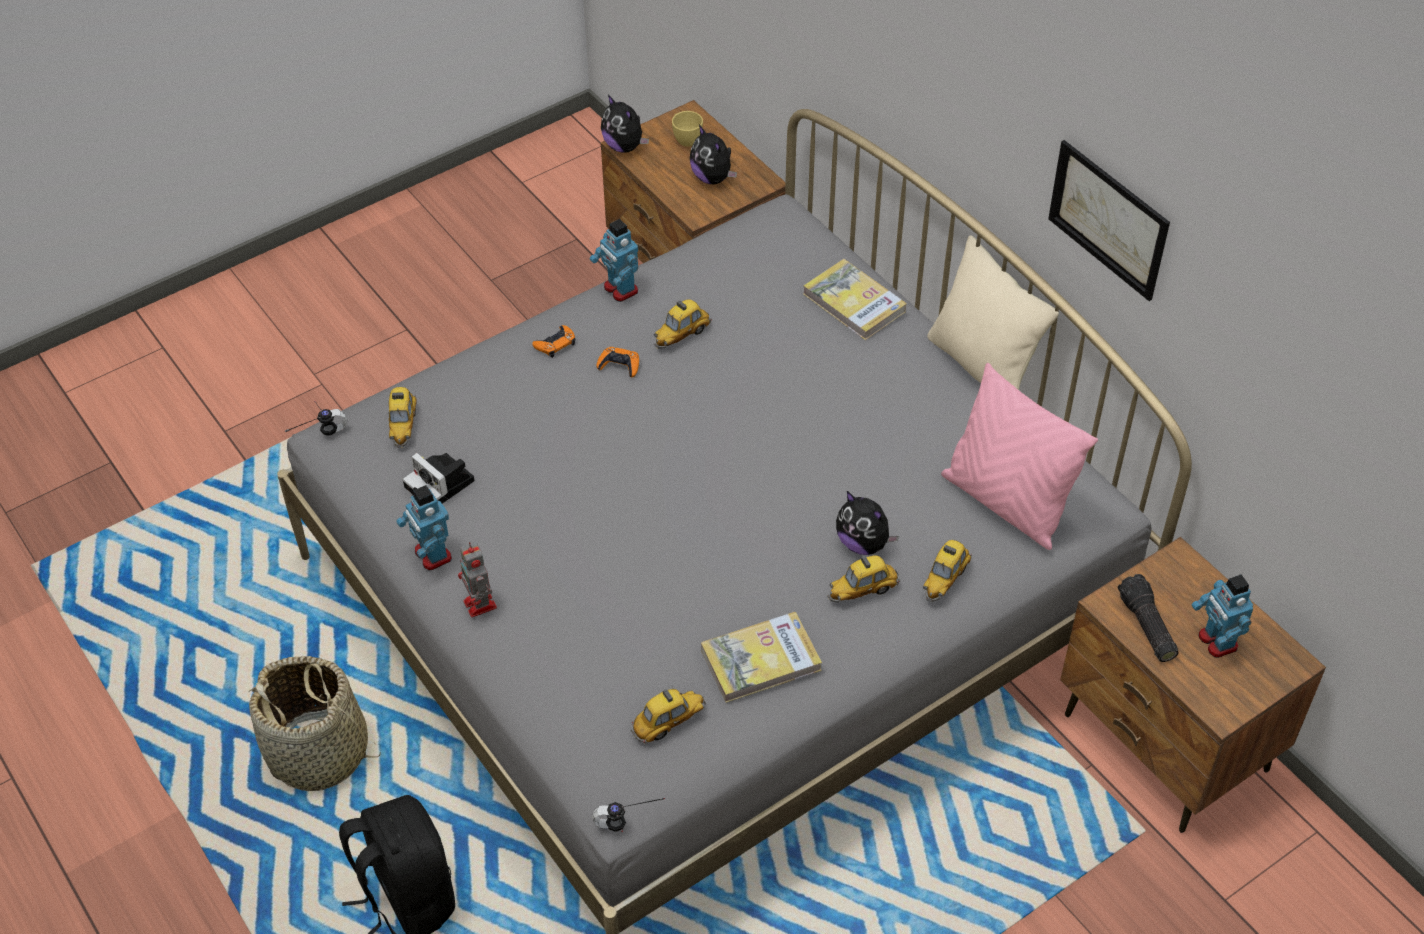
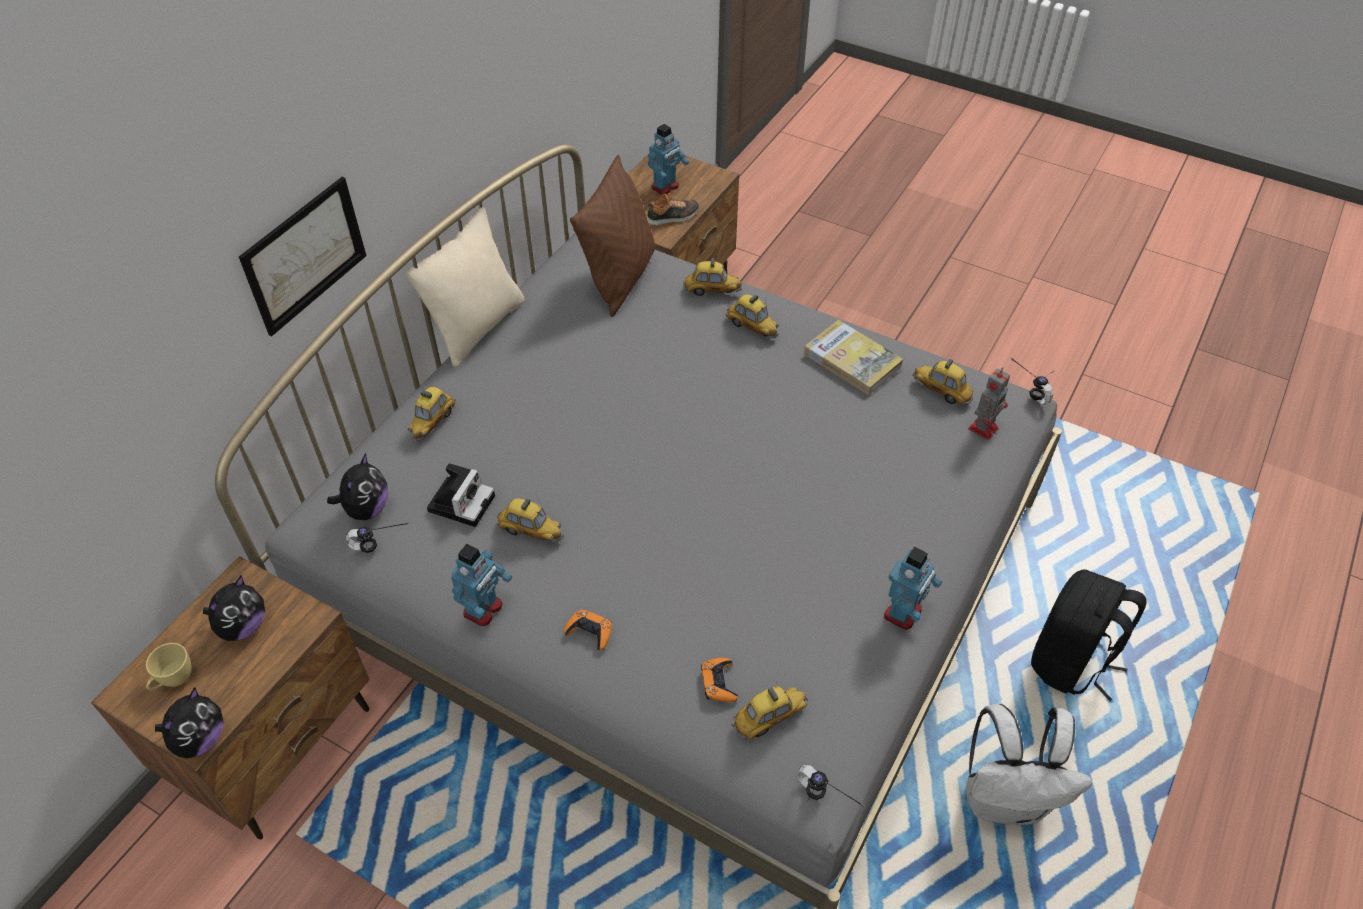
camera: 115 degrees left, 0 degrees up
basket [249,656,381,791] -> white backpack [965,704,1092,825]
camera [402,453,475,504] -> camera moved to [427,463,495,527]
toy robot [458,542,497,618] -> toy robot moved to [968,367,1010,440]
orange game controller [596,347,639,377] -> orange game controller moved to [701,658,738,702]
book [803,259,906,340] -> toy car [408,387,456,442]
plush toy [836,491,899,555] -> plush toy moved to [327,453,388,520]
pink pillow [941,363,1098,550] -> brown pillow [570,155,656,317]
picture [1048,140,1170,301] -> picture moved to [239,177,366,336]
flashlight [1118,574,1179,662] -> shoe [646,193,700,226]
none -> headphones [345,522,409,553]

